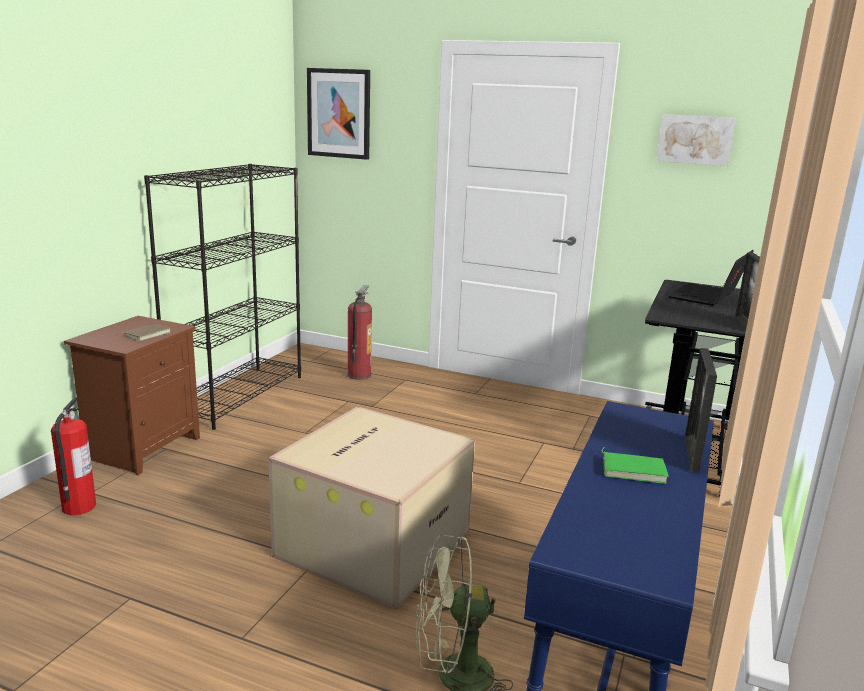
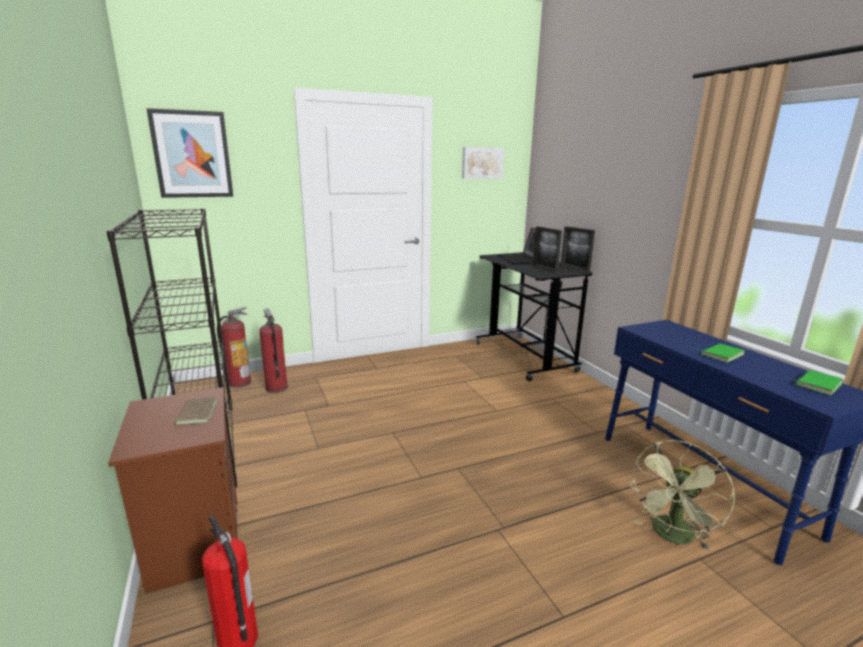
camera: 45 degrees left, 0 degrees up
cardboard box [268,406,475,609] -> none
picture frame [685,348,717,473] -> picture frame moved to [532,226,562,273]
none -> fire extinguisher [217,307,251,388]
none -> green book [790,370,843,395]

